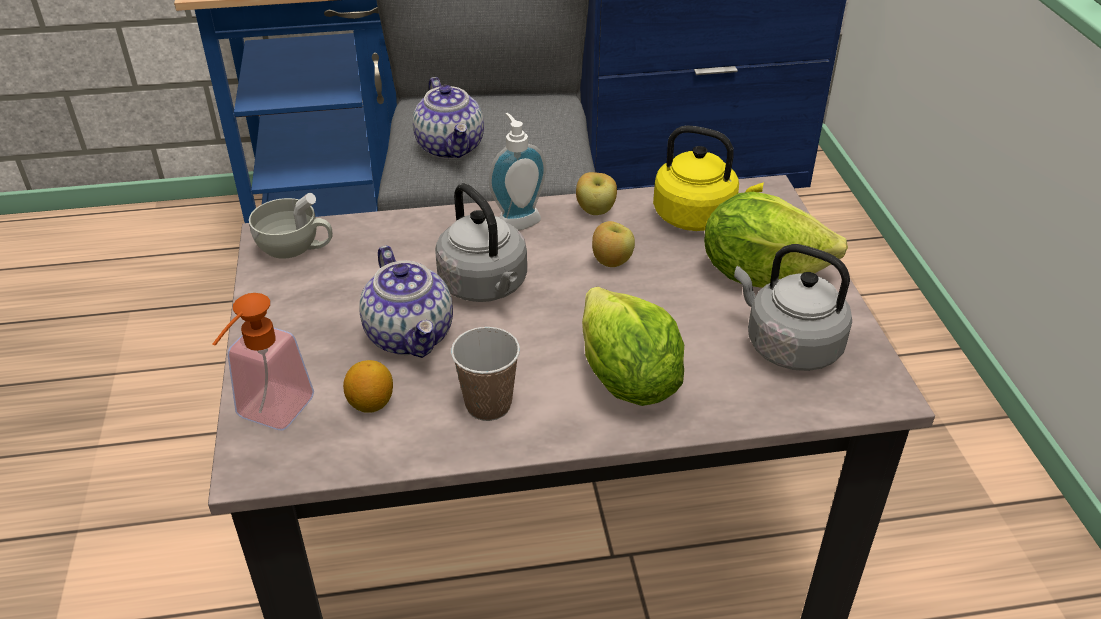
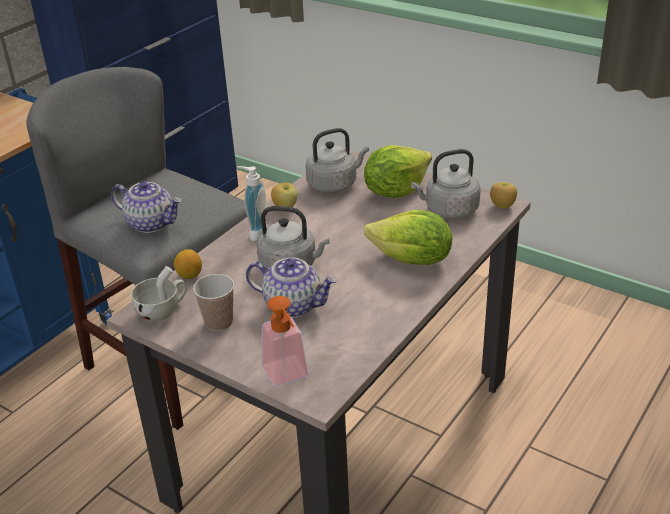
camera: 45 degrees left, 5 degrees down
lemon [343,360,393,413] -> lemon moved to [174,249,202,279]
cup [451,327,520,421] -> cup moved to [193,274,234,331]
apple [592,221,635,267] -> apple moved to [490,182,517,209]
yellow kettle [653,125,764,231] -> grey kettle [306,128,369,193]

